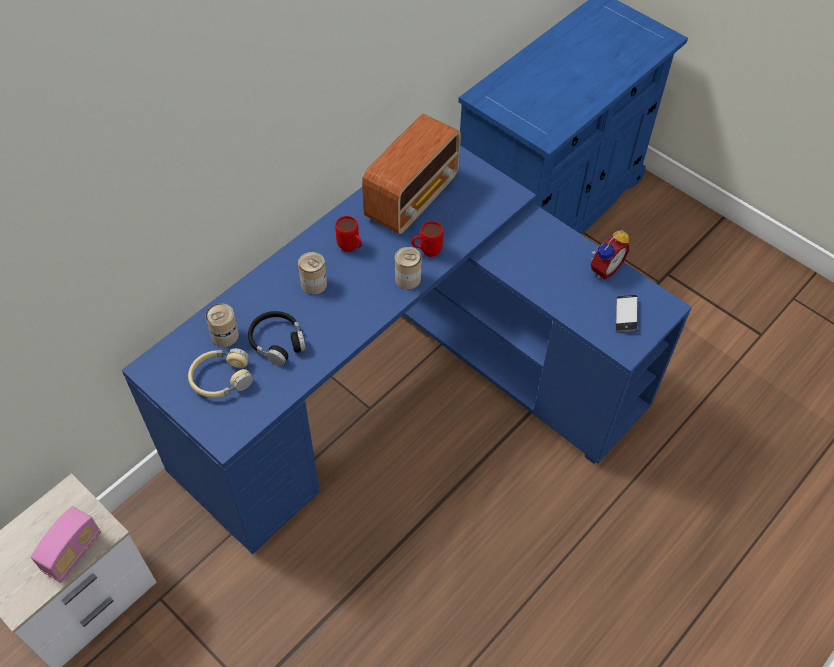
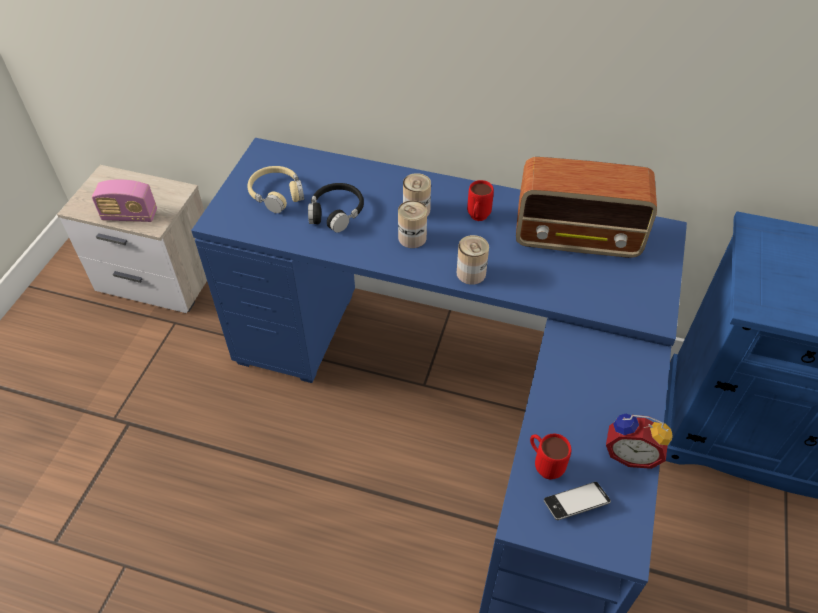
camera: 65 degrees right, 5 degrees down
can [206,303,239,347] -> can moved to [398,200,427,248]
red mug [412,221,443,257] -> red mug moved to [530,434,571,480]

